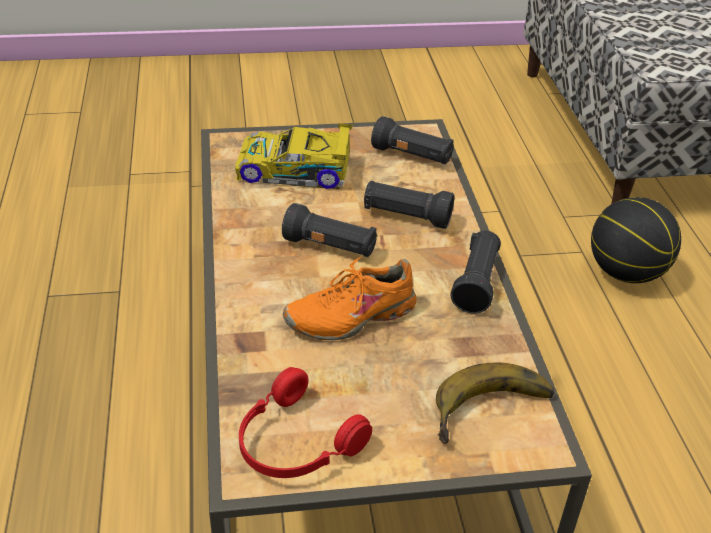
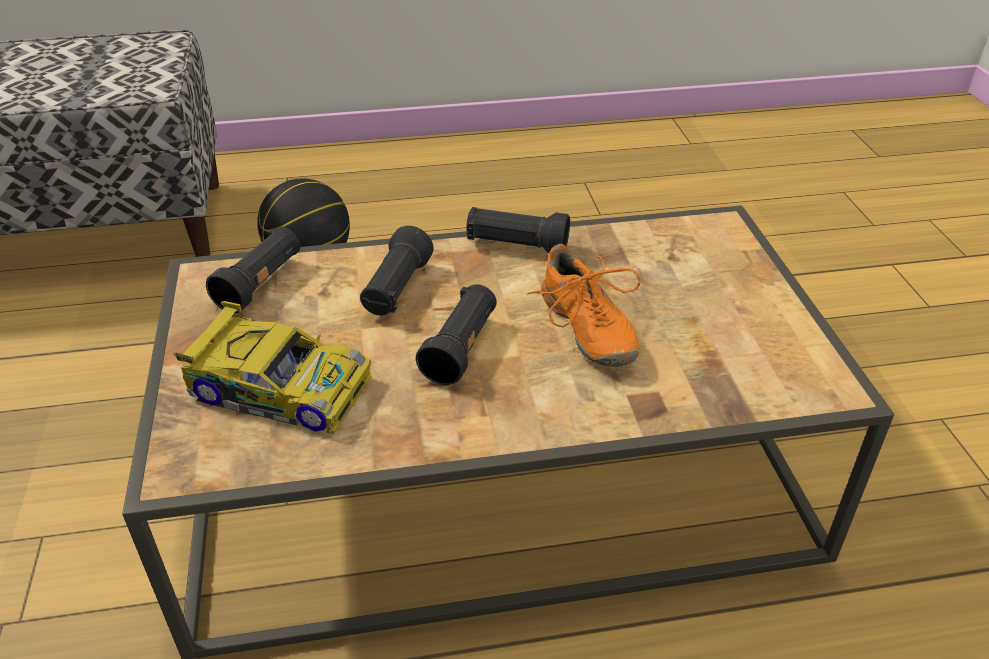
camera: 90 degrees left, 0 degrees up
toy car [235,123,353,189] -> toy car turned 75 degrees counterclockwise [174,301,372,434]
red headphones [239,367,372,478] -> none
banana [436,363,554,444] -> none

